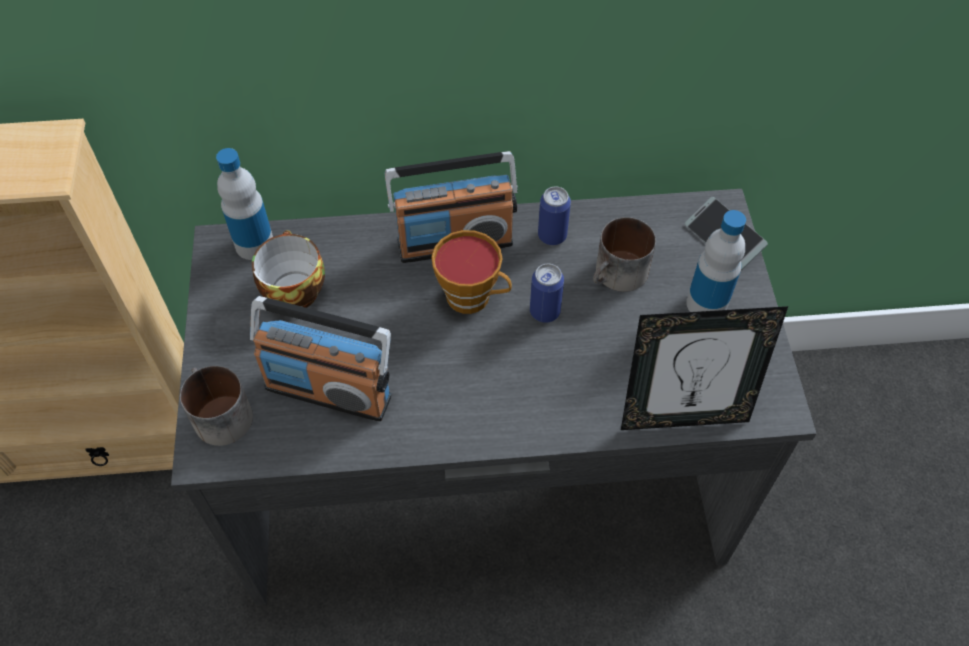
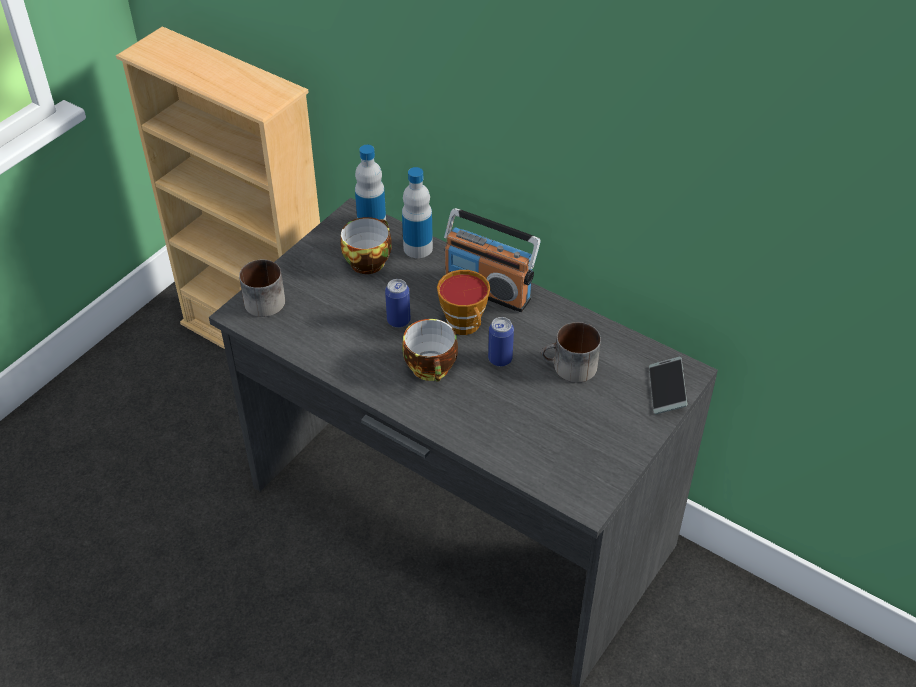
camera: 40 degrees right, 10 degrees down
radio [250,296,392,422] -> none
can [538,187,571,245] -> can moved to [385,279,410,328]
picture frame [621,306,788,430] -> none
bottle [686,210,746,312] -> bottle moved to [402,167,433,258]
none -> cup [402,319,458,382]

